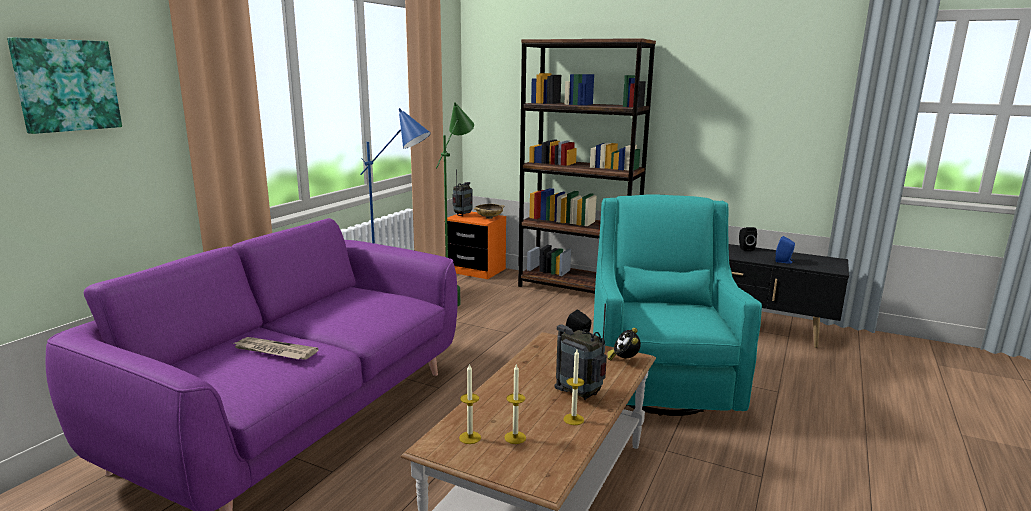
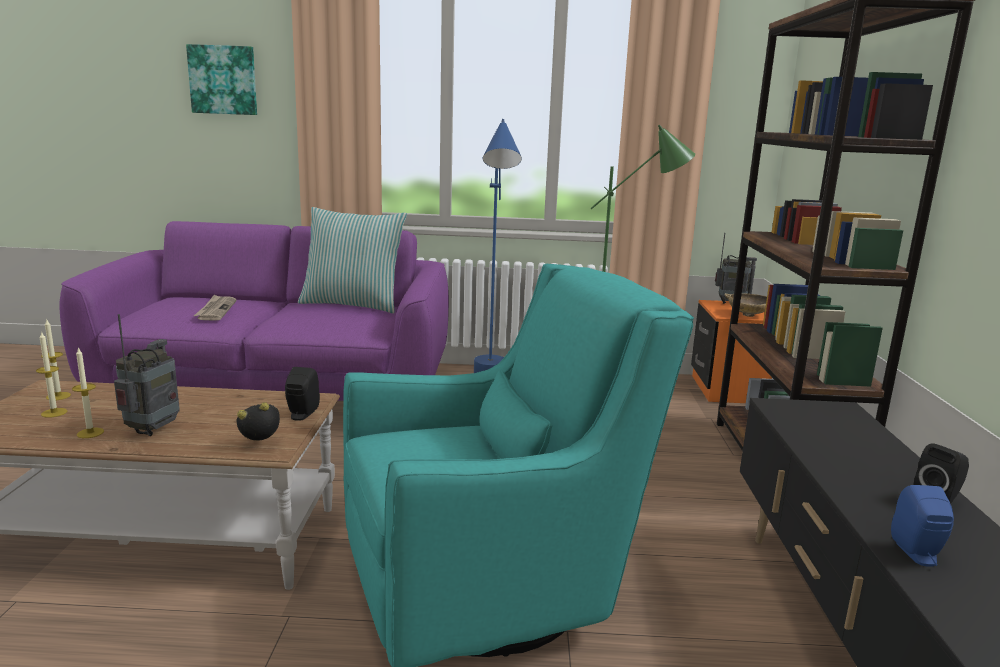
camera: 65 degrees right, 0 degrees up
none -> pillow [298,207,407,313]

